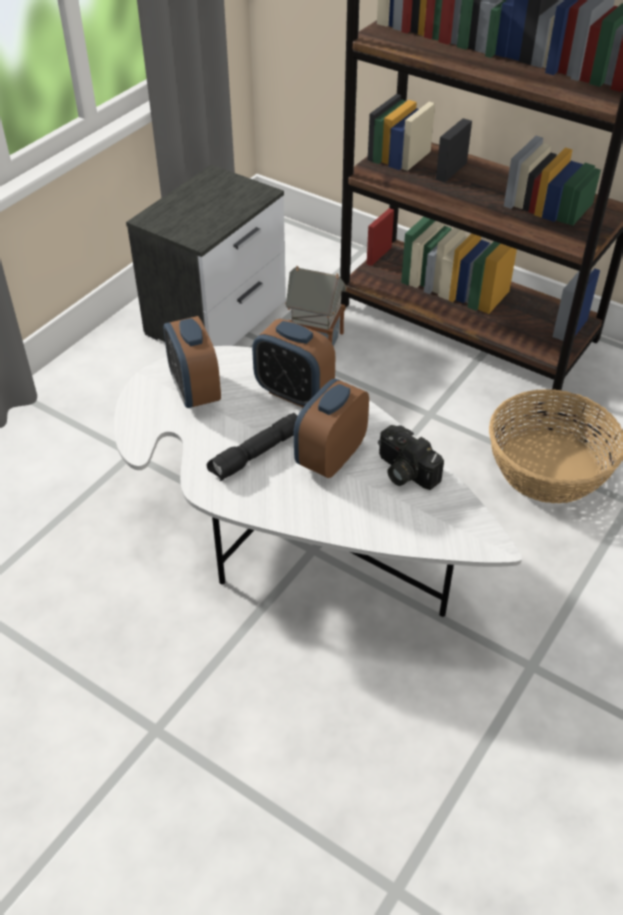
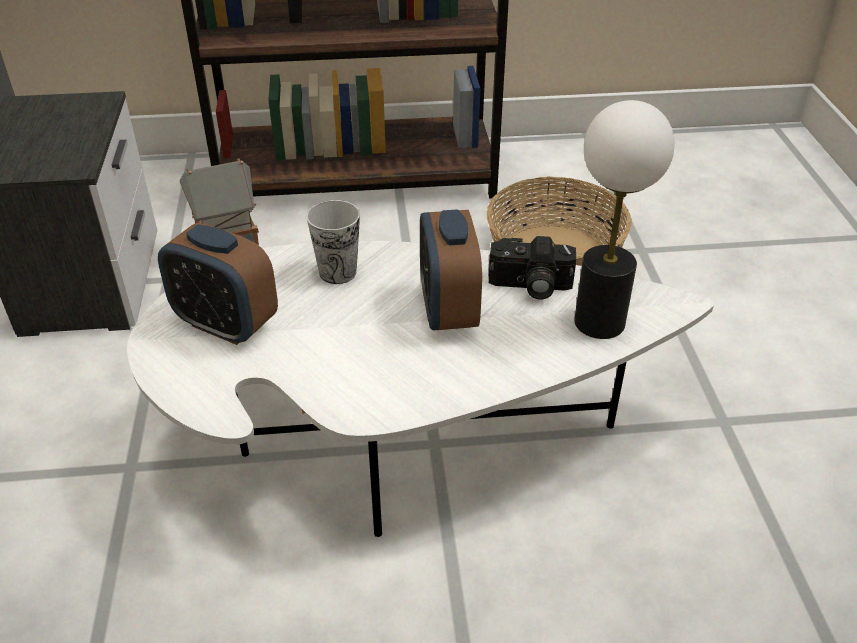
camera: 40 degrees left, 5 degrees down
black flashlight [207,413,298,481] -> none
alarm clock [252,319,335,407] -> cup [306,200,360,284]
none -> table lamp [574,100,675,339]

